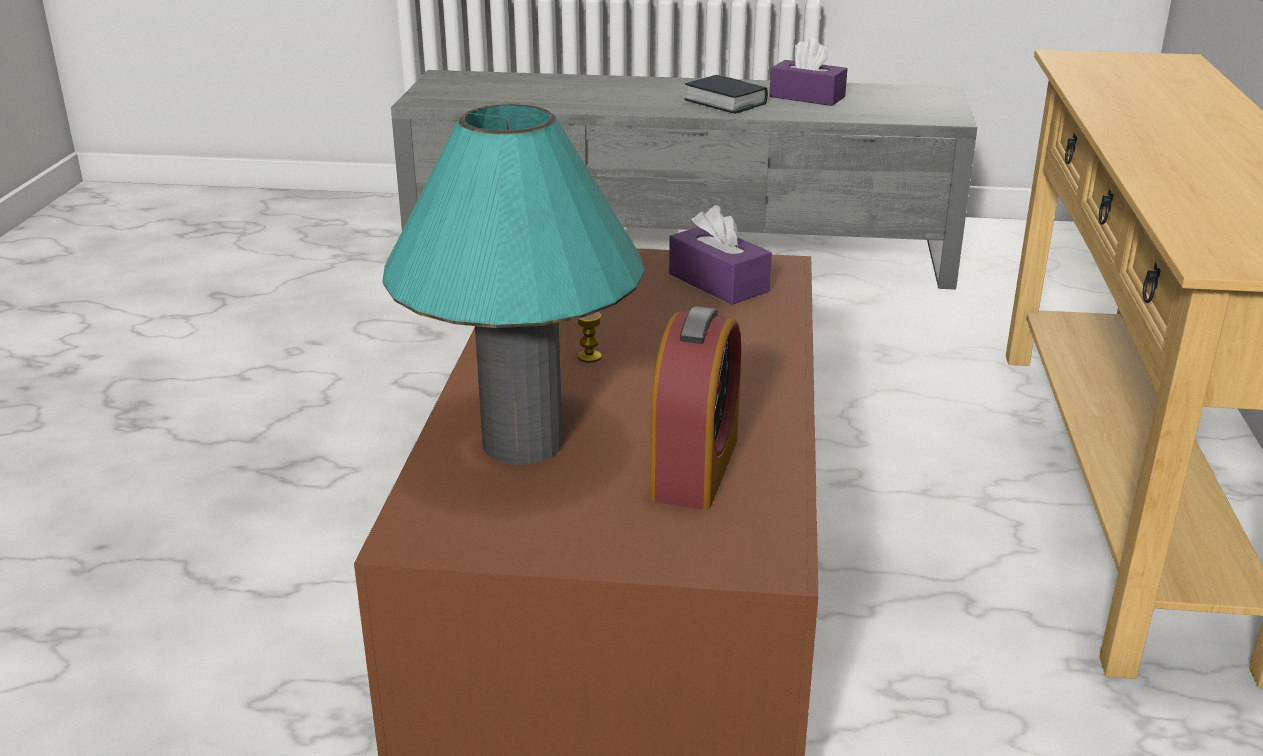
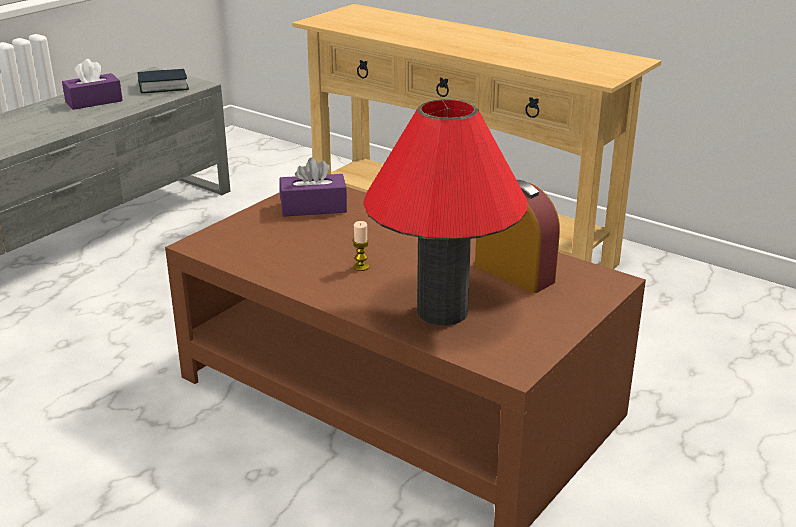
camera: 60 degrees left, 0 degrees up
turquoise table lamp [382,104,645,465] -> red table lamp [363,99,527,326]
book [684,75,768,114] -> book moved to [137,69,189,93]

